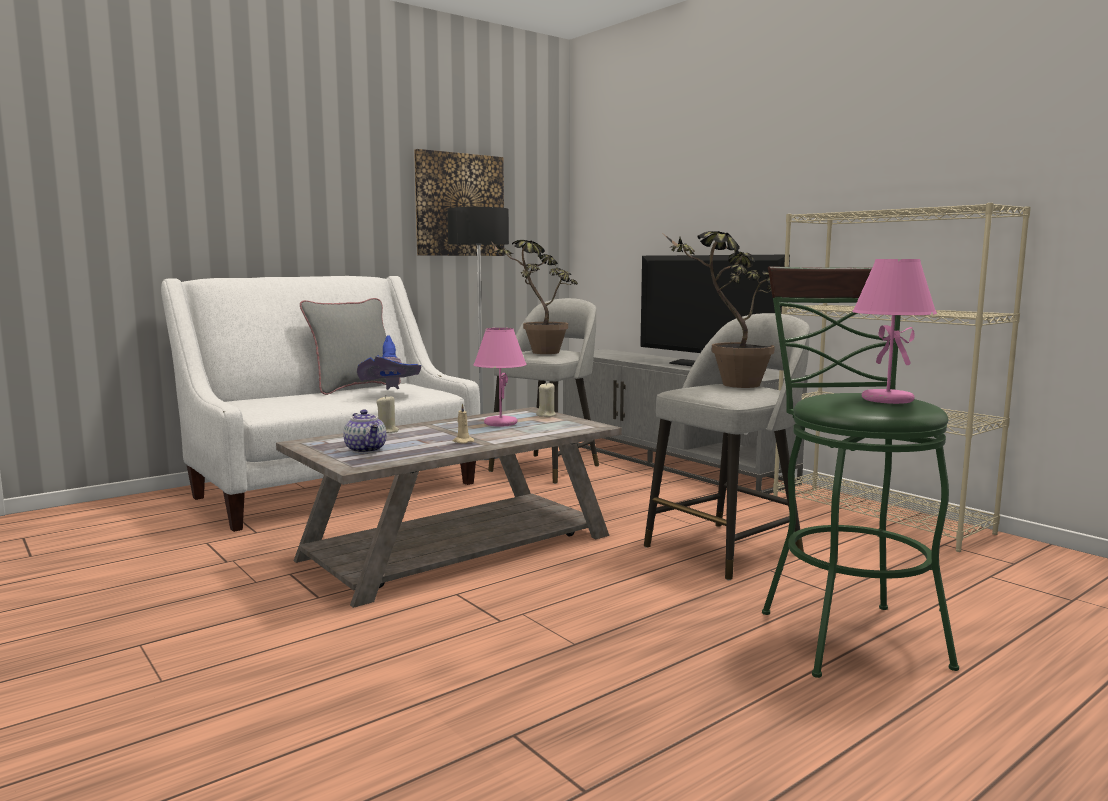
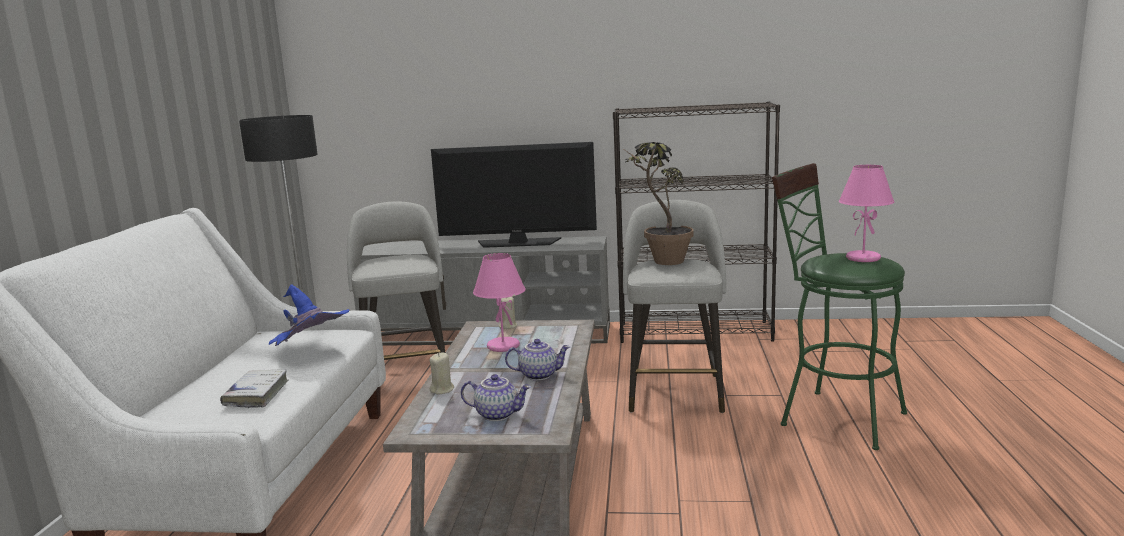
camera: 45 degrees left, 5 degrees up
grey pillow [300,298,401,395] -> none
picture [414,149,504,256] -> none
beige candle [453,403,474,444] -> teapot [505,339,570,380]
potted plant [491,240,578,354] -> none
beige bookcase [773,203,1031,552] -> black bookcase [613,102,780,343]
none -> white book [220,369,288,408]

